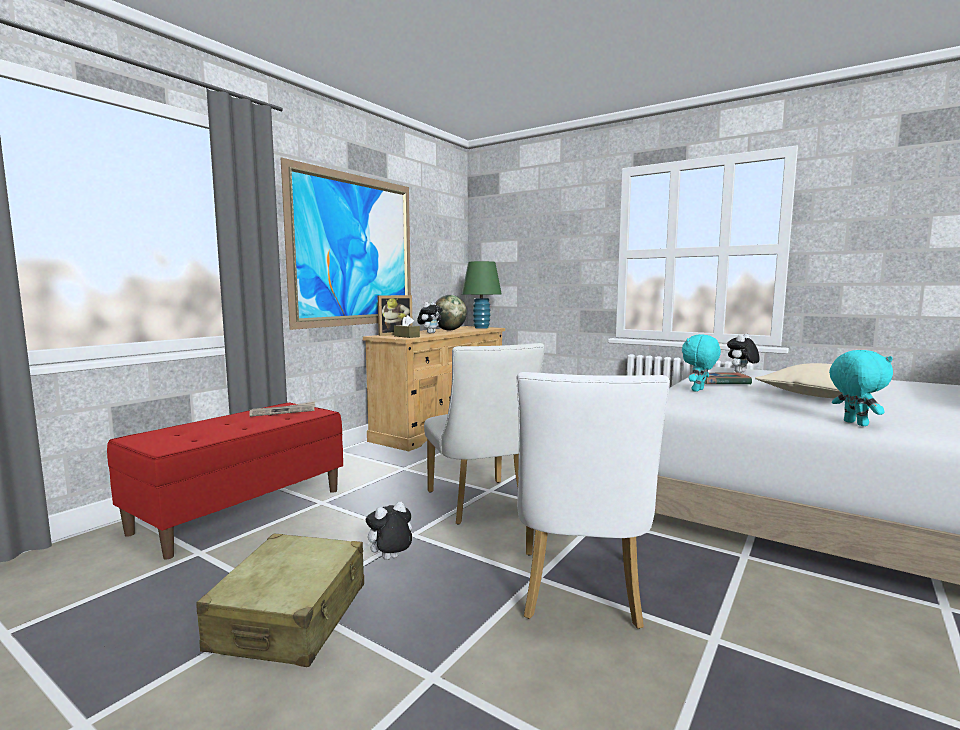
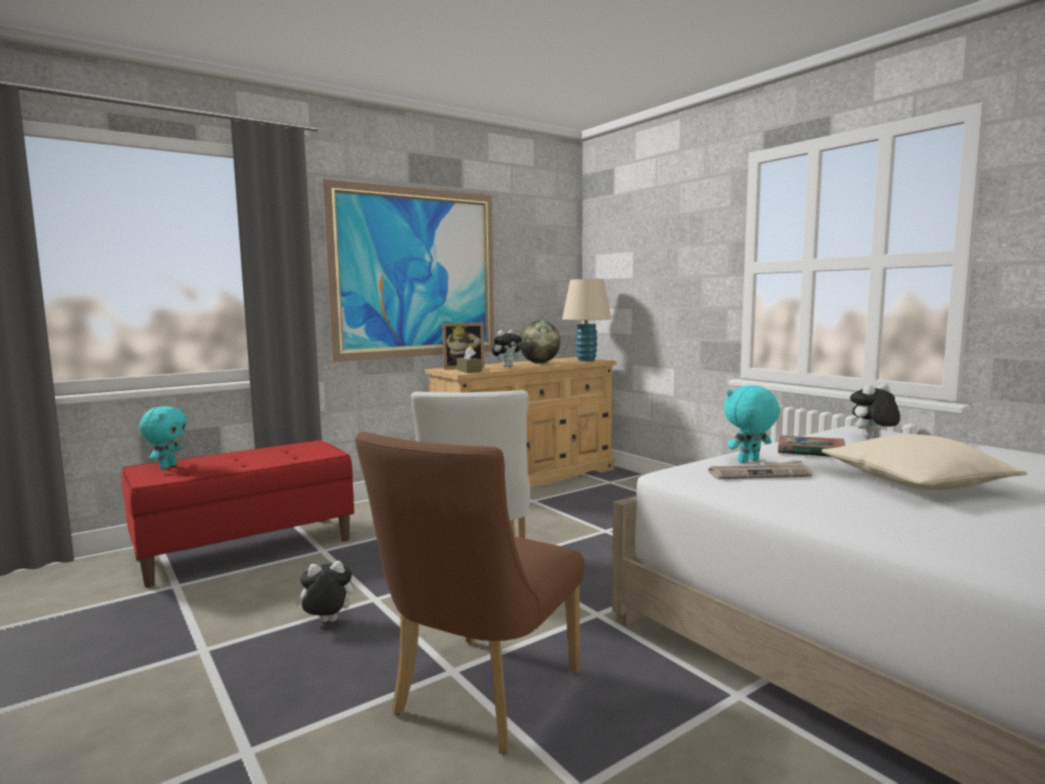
camera: 20 degrees right, 0 degrees up
beige suitcase [196,534,364,667] -> none
newspaper [249,401,315,417] -> newspaper moved to [709,461,812,479]
green table lamp [462,261,502,329] -> beige table lamp [562,279,611,361]
white chair [517,372,670,629] -> brown chair [355,432,584,755]
turquoise plush toy [829,350,893,426] -> turquoise plush toy moved to [139,406,187,469]

